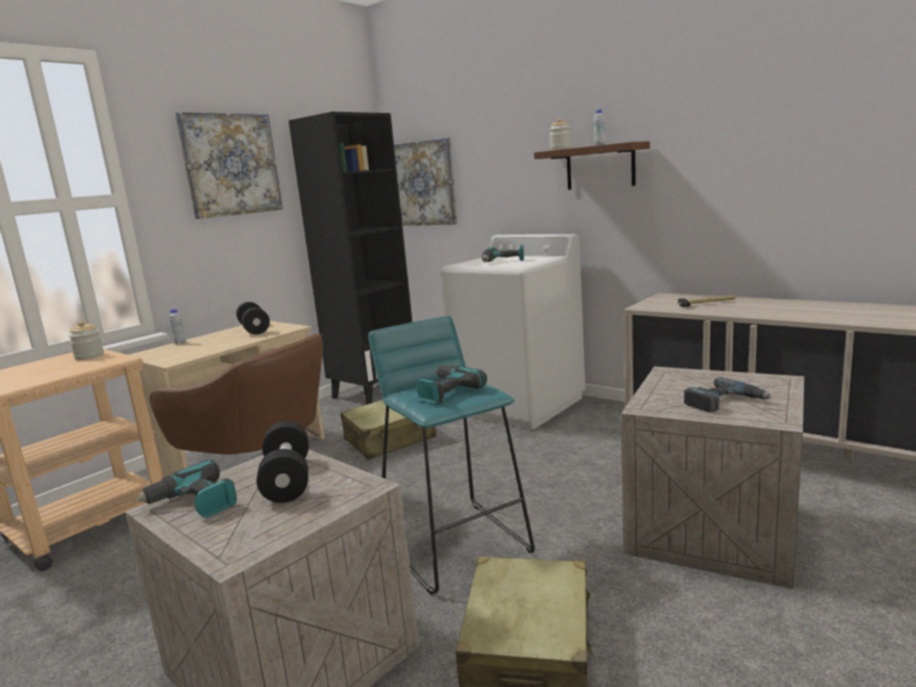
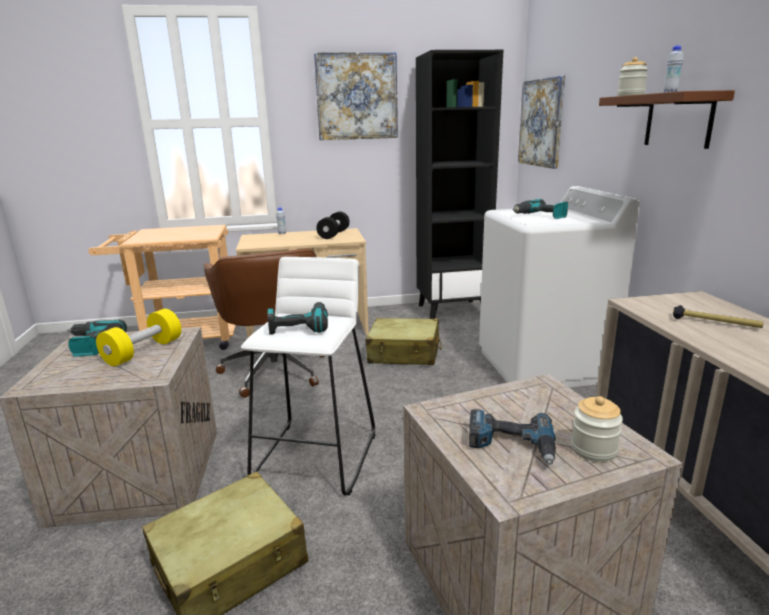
camera: 40 degrees right, 5 degrees up
jar [69,321,104,360] -> jar moved to [571,396,623,462]
black dumbbell [257,421,309,503] -> yellow dumbbell [96,309,181,366]
turquoise stool [368,316,535,595] -> white stool [241,257,376,496]

